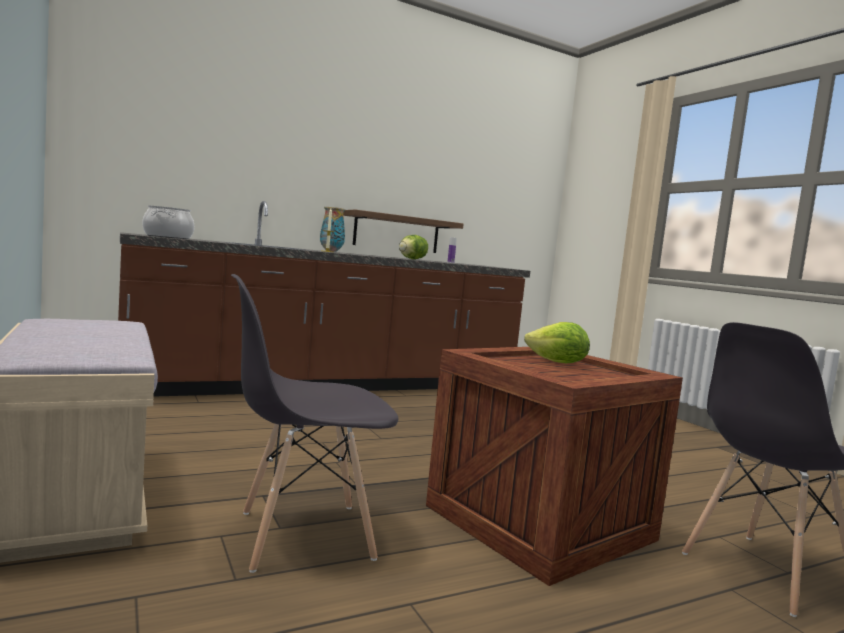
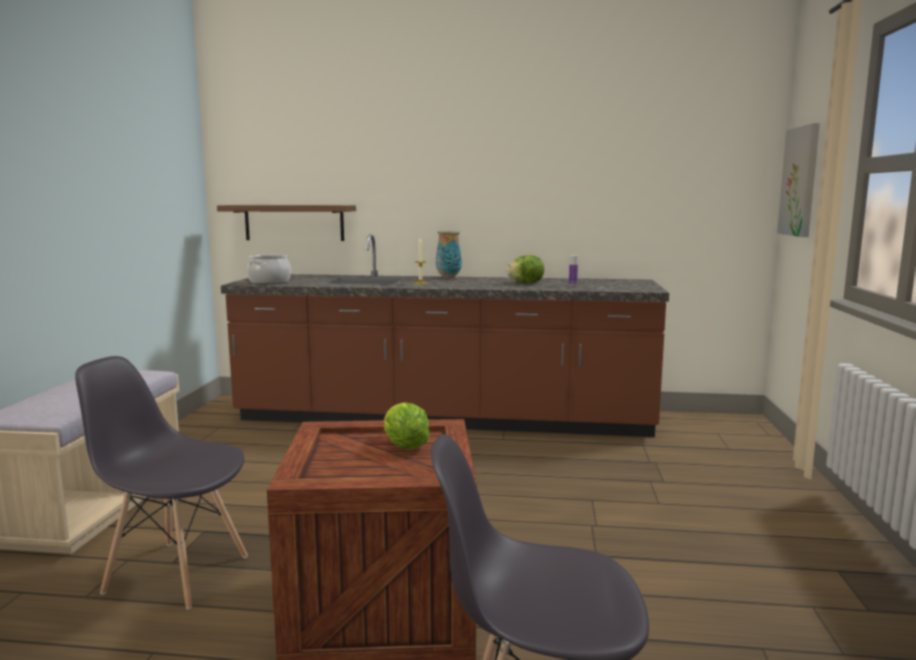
camera: 35 degrees right, 5 degrees up
shelf [343,210,463,253] -> shelf moved to [217,205,356,241]
none -> picture [777,123,820,237]

